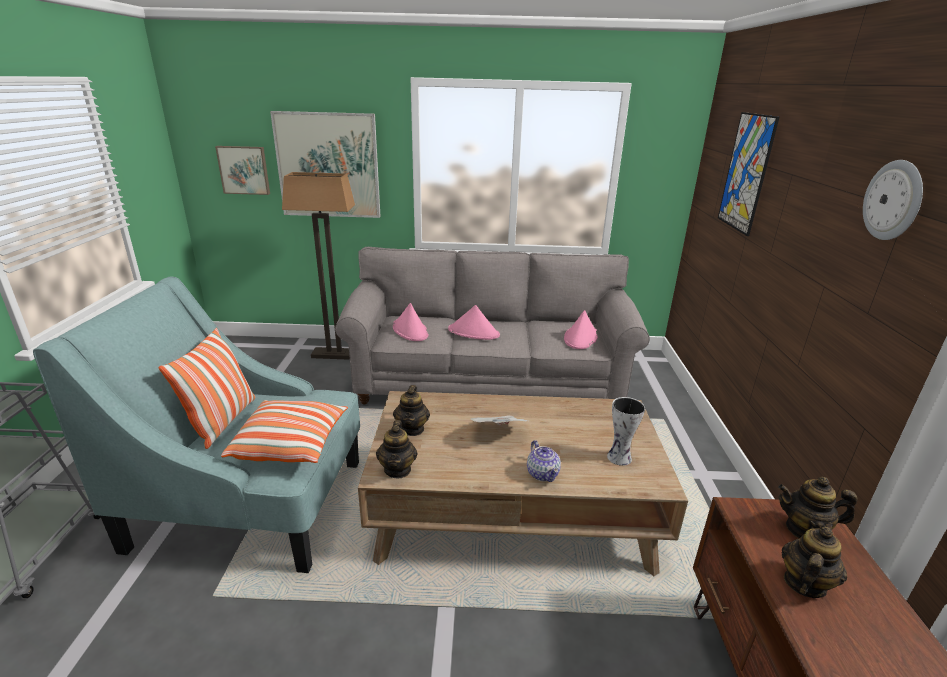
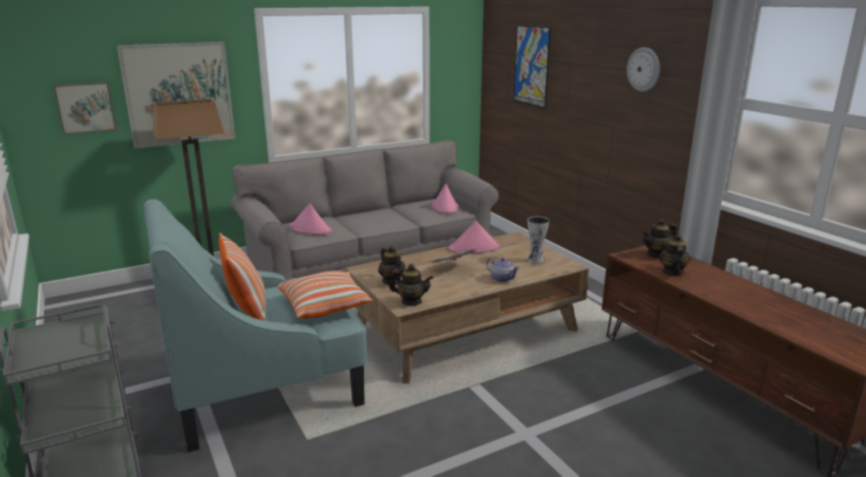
camera: 30 degrees left, 5 degrees down
teapot [376,420,417,478] -> teapot turned 45 degrees counterclockwise [389,264,433,306]
pink hat [448,305,500,340] -> pink hat moved to [449,221,500,253]

